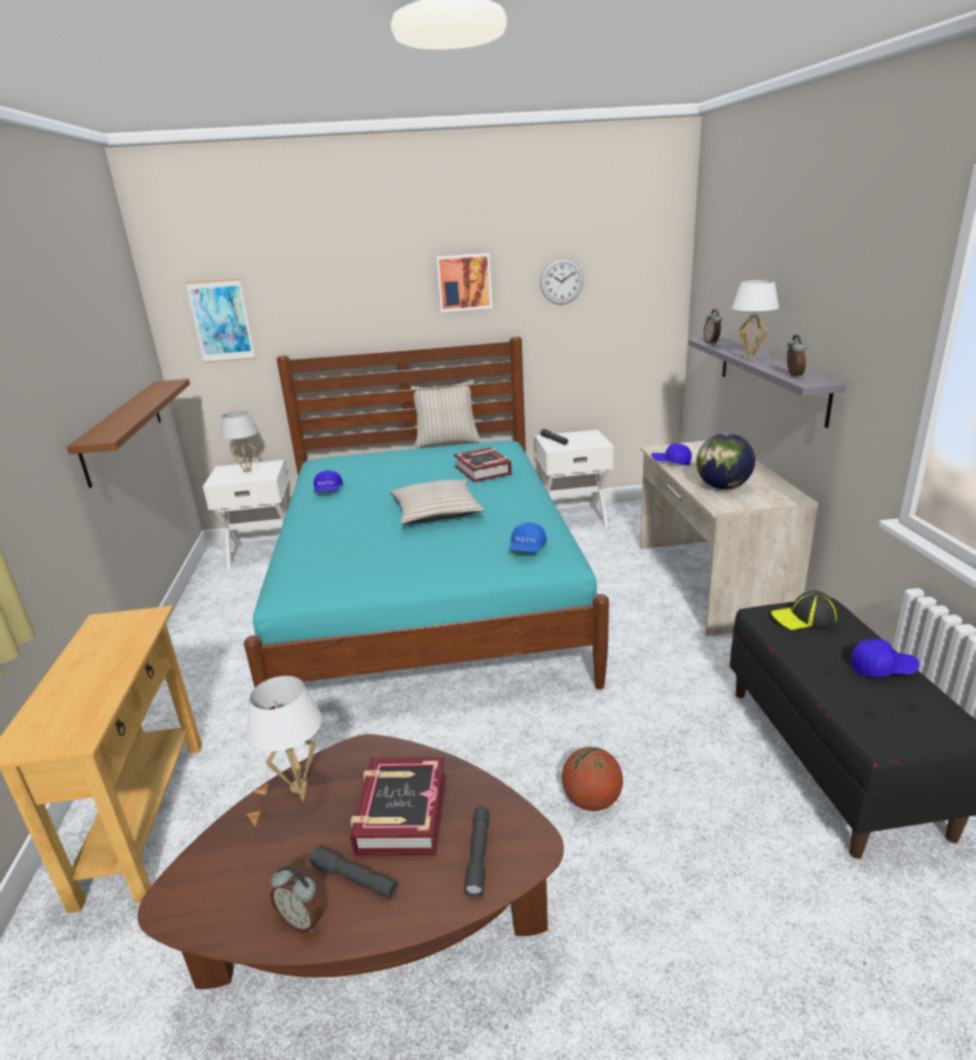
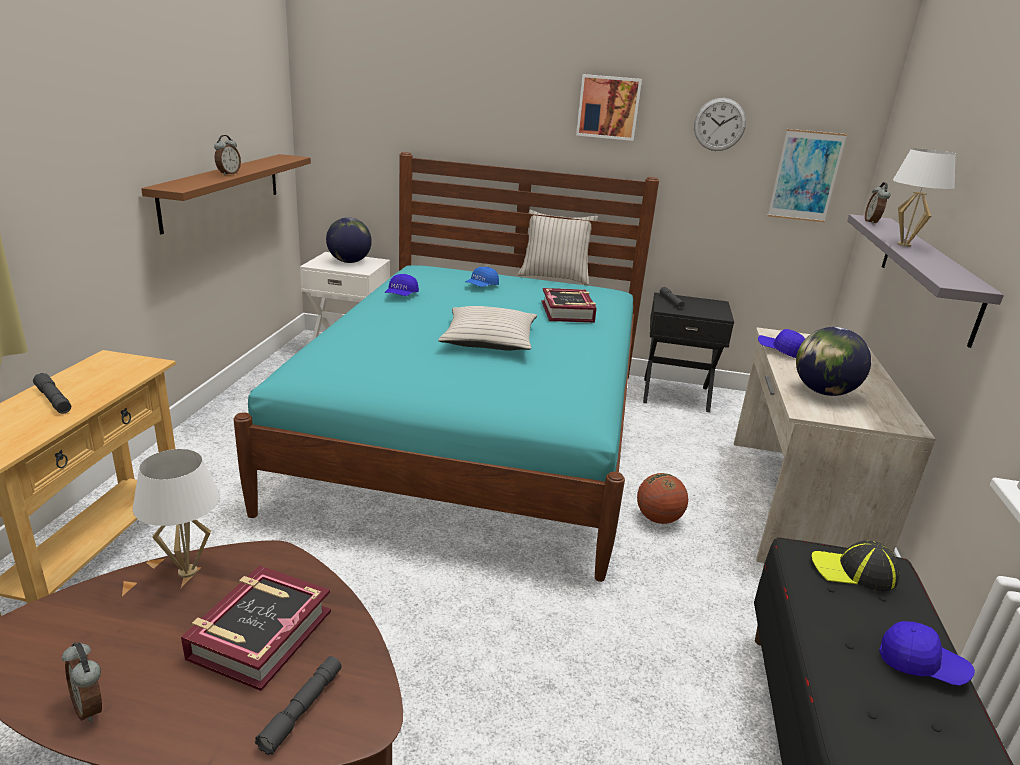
camera: 15 degrees right, 0 degrees up
picture [186,278,255,363] -> picture moved to [768,129,847,222]
white table lamp [221,411,258,472] -> globe [326,217,372,263]
grey flashlight [309,846,398,899] -> grey flashlight moved to [33,373,71,414]
blue cap [509,522,547,552] -> blue cap moved to [465,267,499,287]
white nightstand [535,430,614,528] -> black nightstand [643,292,734,413]
basketball [562,747,623,811] -> basketball moved to [637,473,688,524]
alarm clock [787,335,806,378] -> alarm clock moved to [214,135,241,175]

